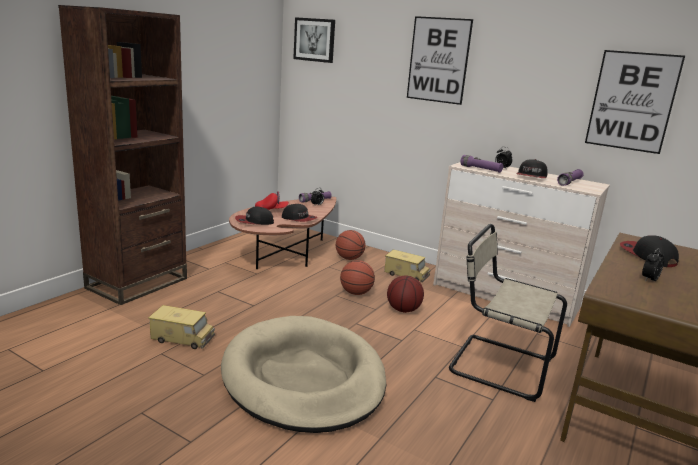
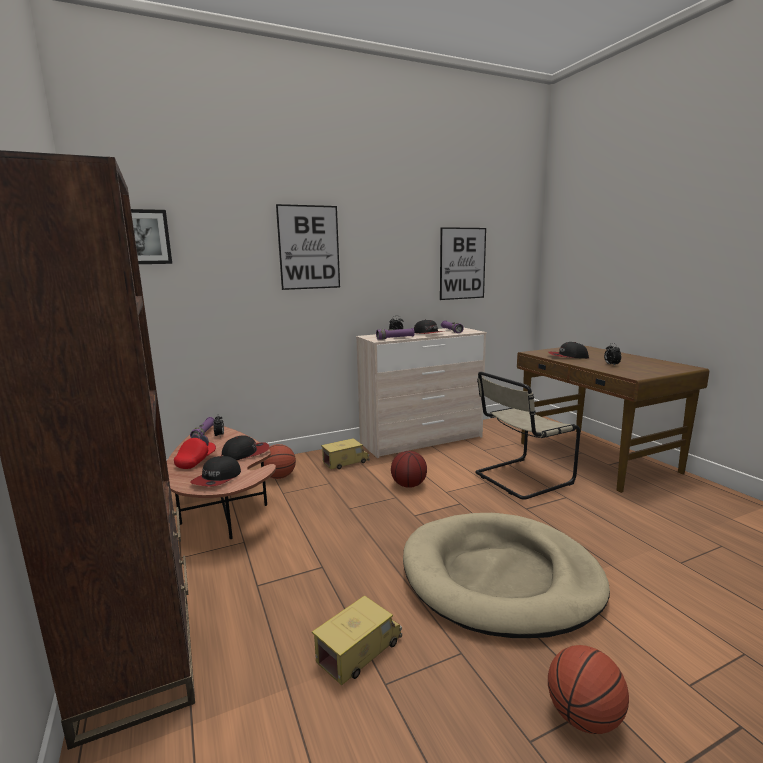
camera: 55 degrees left, 5 degrees down
basketball [340,260,375,295] -> basketball moved to [548,645,629,734]

